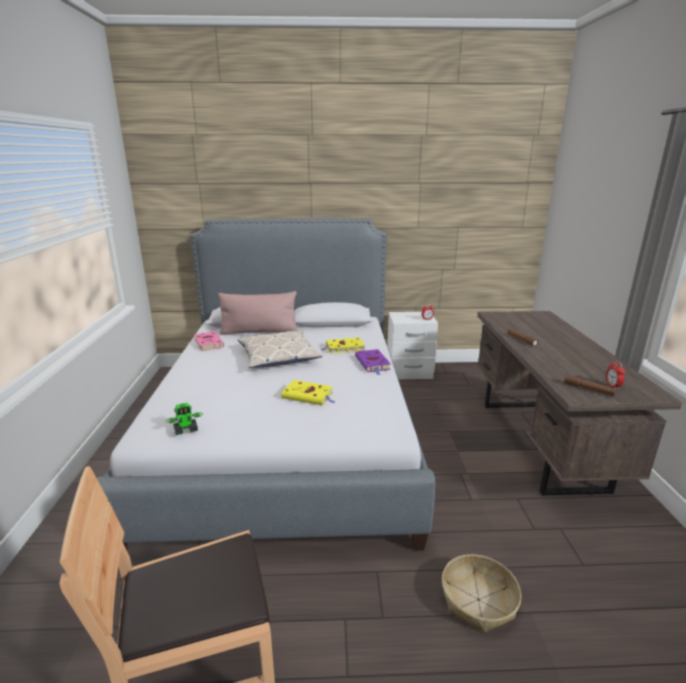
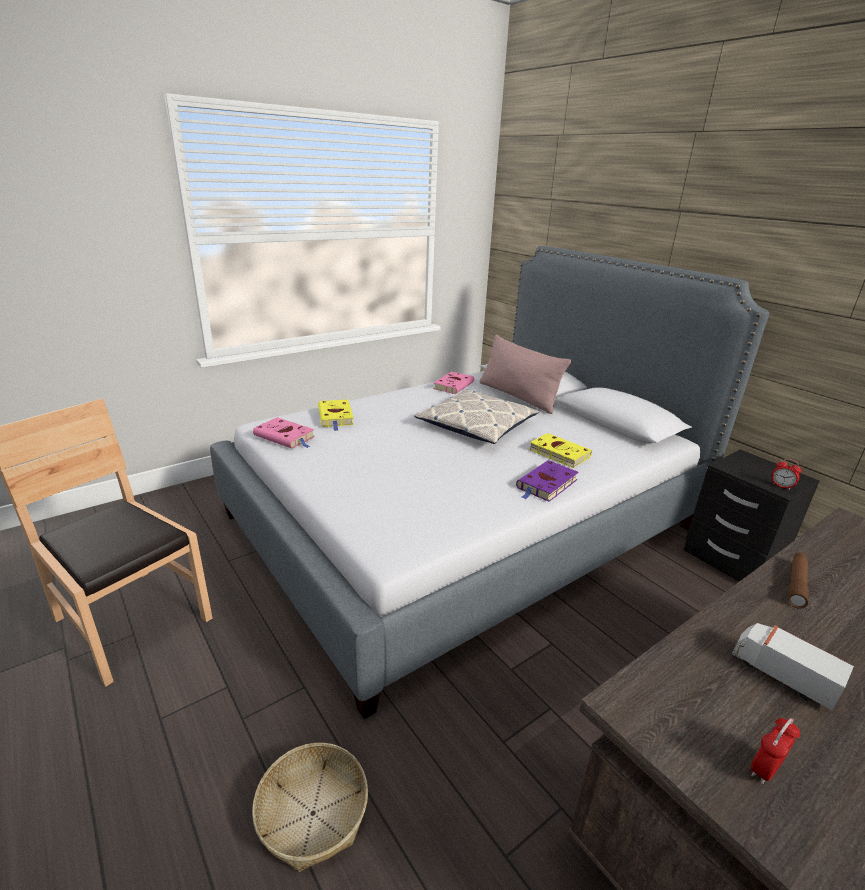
camera: 55 degrees right, 5 degrees up
toy robot [166,403,203,435] -> pink book [253,417,315,449]
yellow book [281,380,336,406] -> yellow book moved to [318,400,354,431]
white nightstand [387,312,438,379] -> black nightstand [684,449,819,582]
brown flashlight [564,375,616,396] -> none
none -> toy truck [732,623,854,711]

